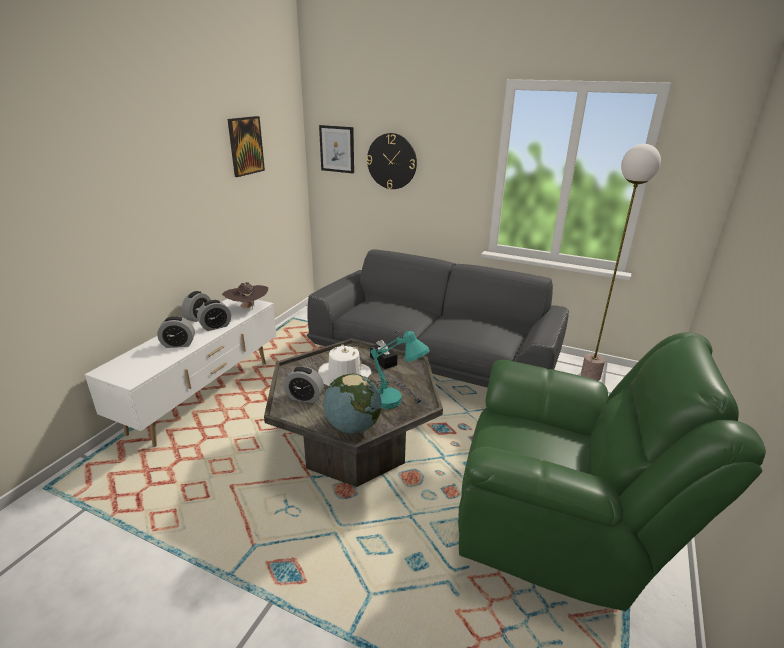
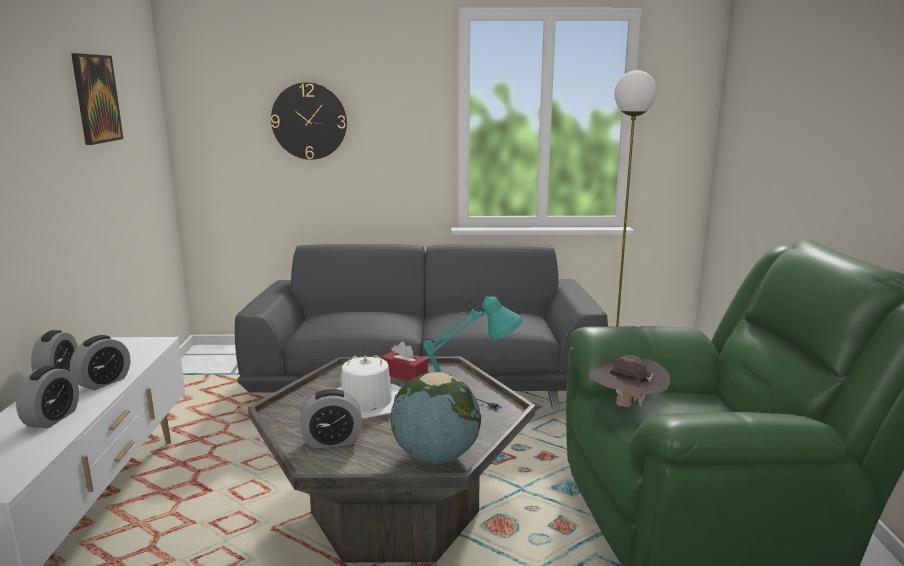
camera: 25 degrees left, 10 degrees down
alarm clock [157,316,195,348] -> alarm clock turned 45 degrees counterclockwise [16,366,79,429]
brown hat [222,282,268,310] -> brown hat moved to [590,355,670,407]
picture [319,125,354,173] -> none
black tissue box [370,340,397,369] -> red tissue box [381,342,428,381]

